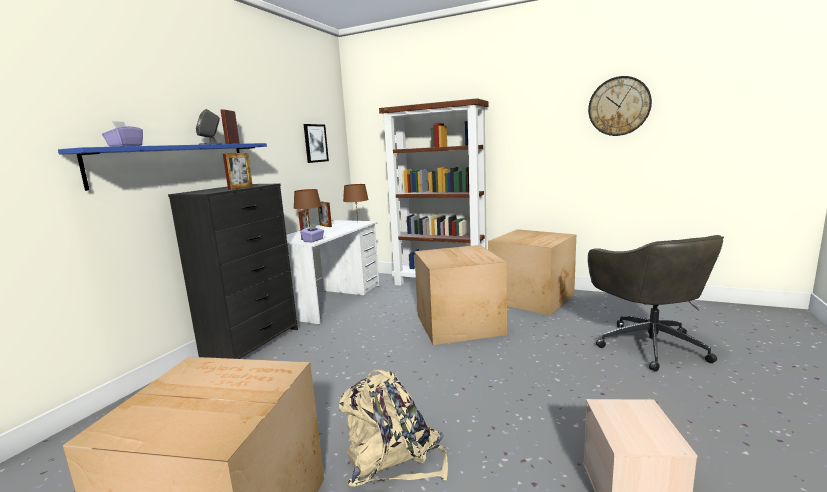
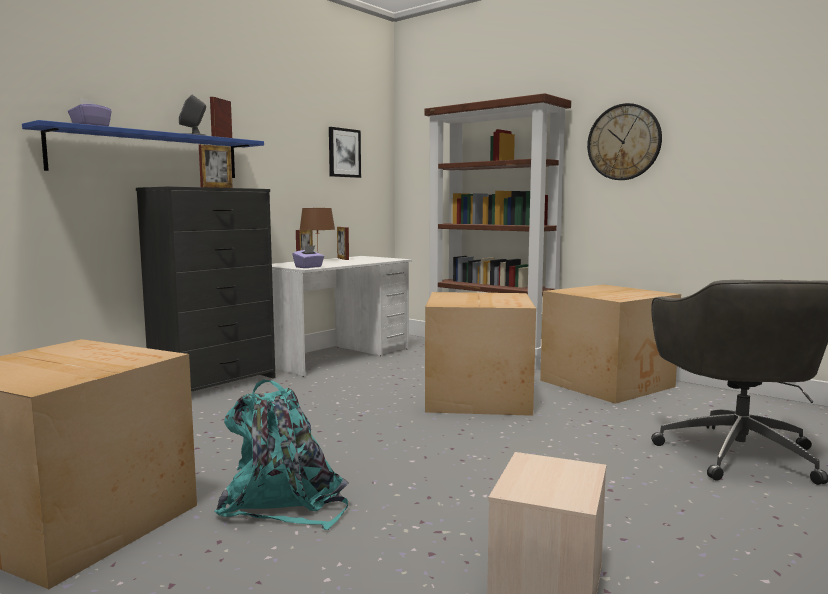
camera: 15 degrees right, 5 degrees down
beige backpack [339,370,448,487] -> turquoise backpack [214,380,349,530]
brown table lamp [343,184,369,221] -> none
wall clock [588,76,652,136] -> wall clock moved to [587,103,662,180]

